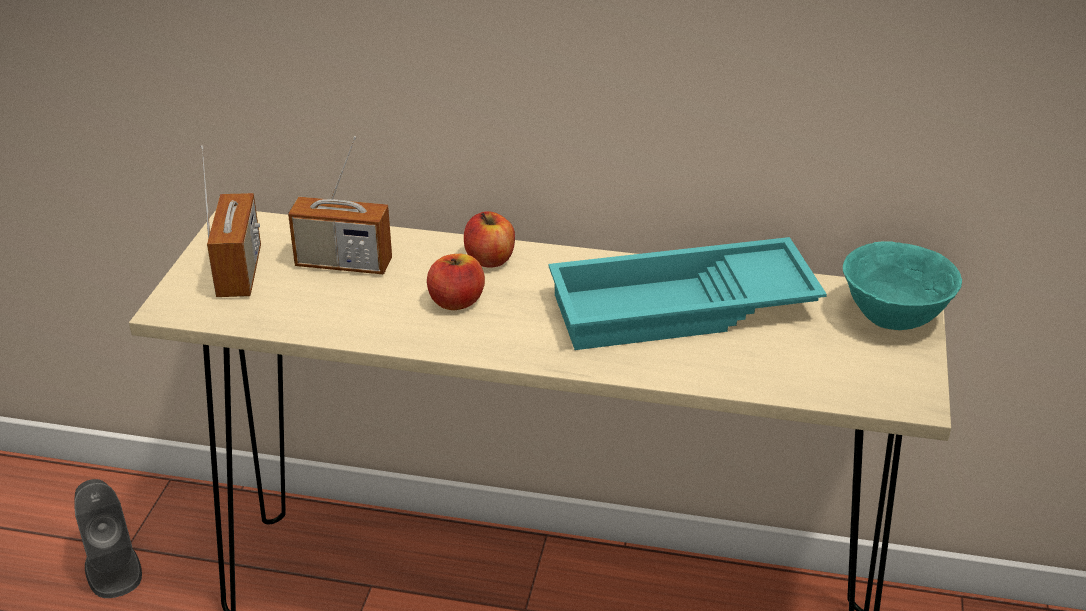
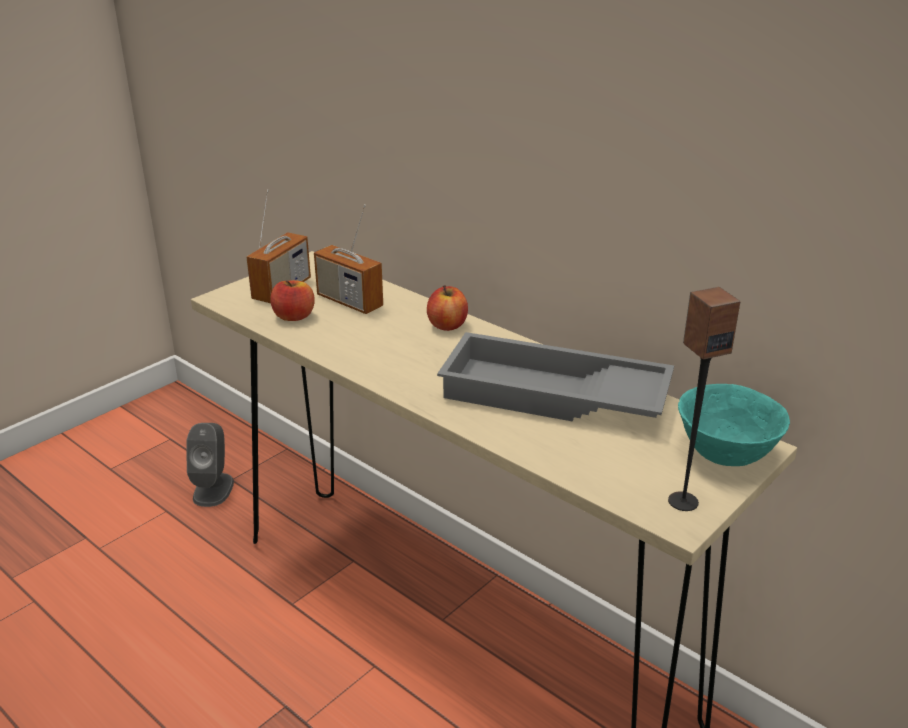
camera: 30 degrees right, 5 degrees down
apple [427,253,485,310] -> apple moved to [270,280,315,321]
turquoise tray [549,237,827,350] -> grey tray [437,332,674,422]
none -> speaker [668,287,740,511]

